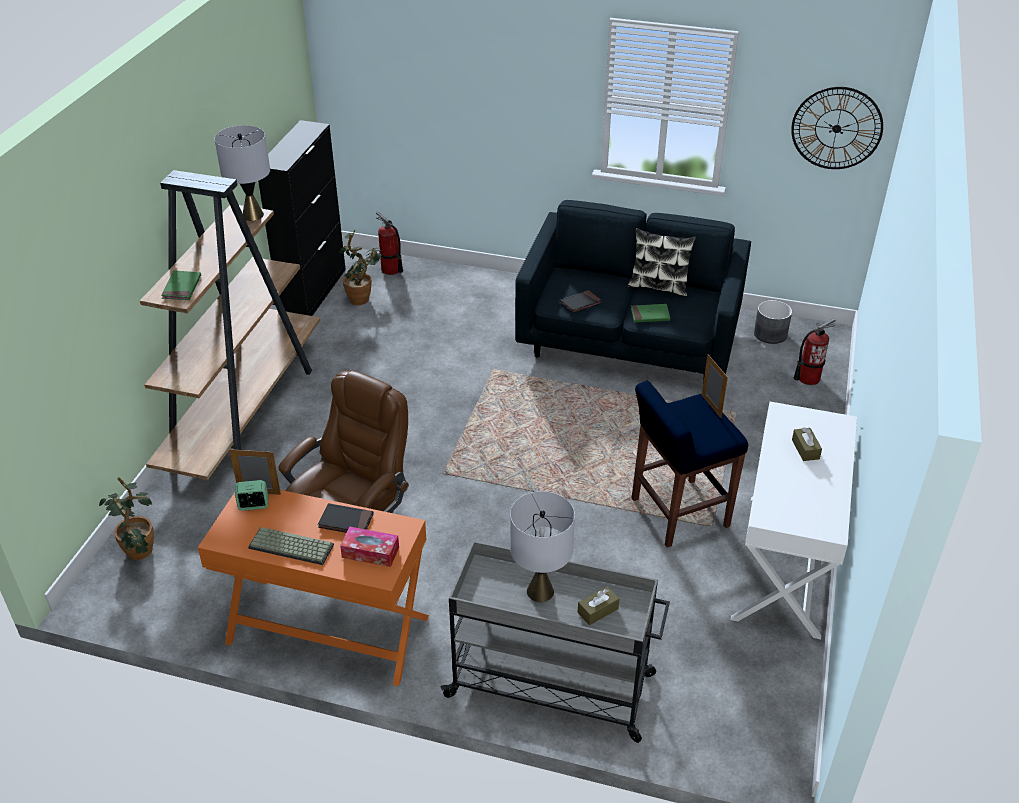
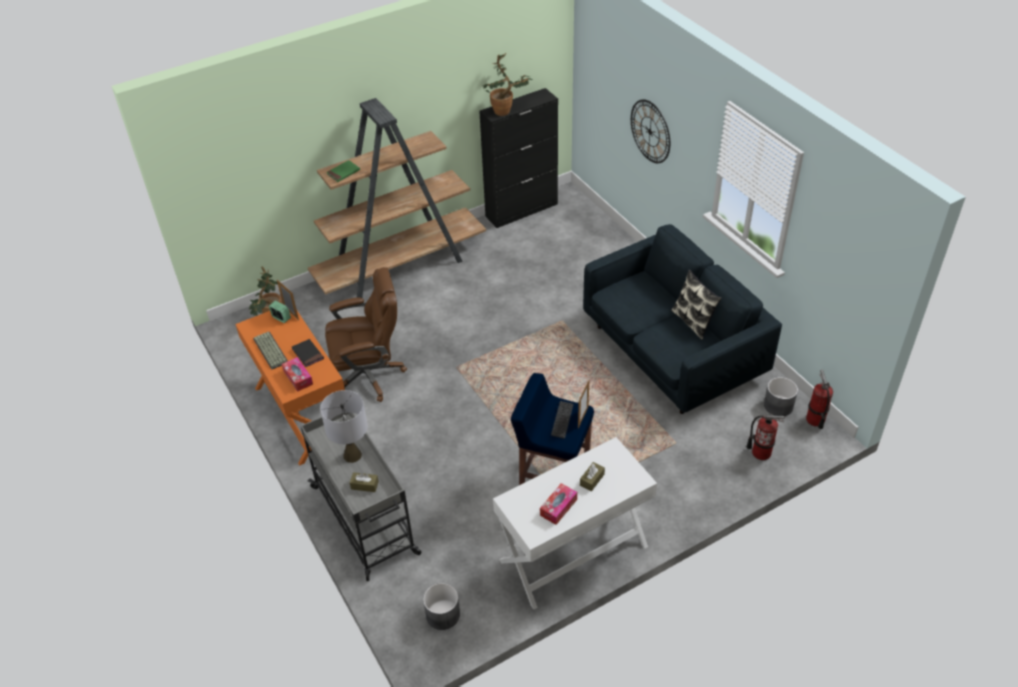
camera: 45 degrees right, 5 degrees up
grey table lamp [214,125,270,221] -> none
potted plant [339,230,382,305] -> potted plant moved to [483,53,533,116]
fire extinguisher [376,212,403,275] -> fire extinguisher moved to [806,370,833,429]
black book [560,290,602,313] -> none
green book [631,304,670,323] -> none
wall clock [791,87,883,169] -> wall clock moved to [631,99,670,163]
none -> grey planter [423,583,460,630]
none -> tissue box [540,483,577,525]
none -> keyboard [551,401,574,439]

